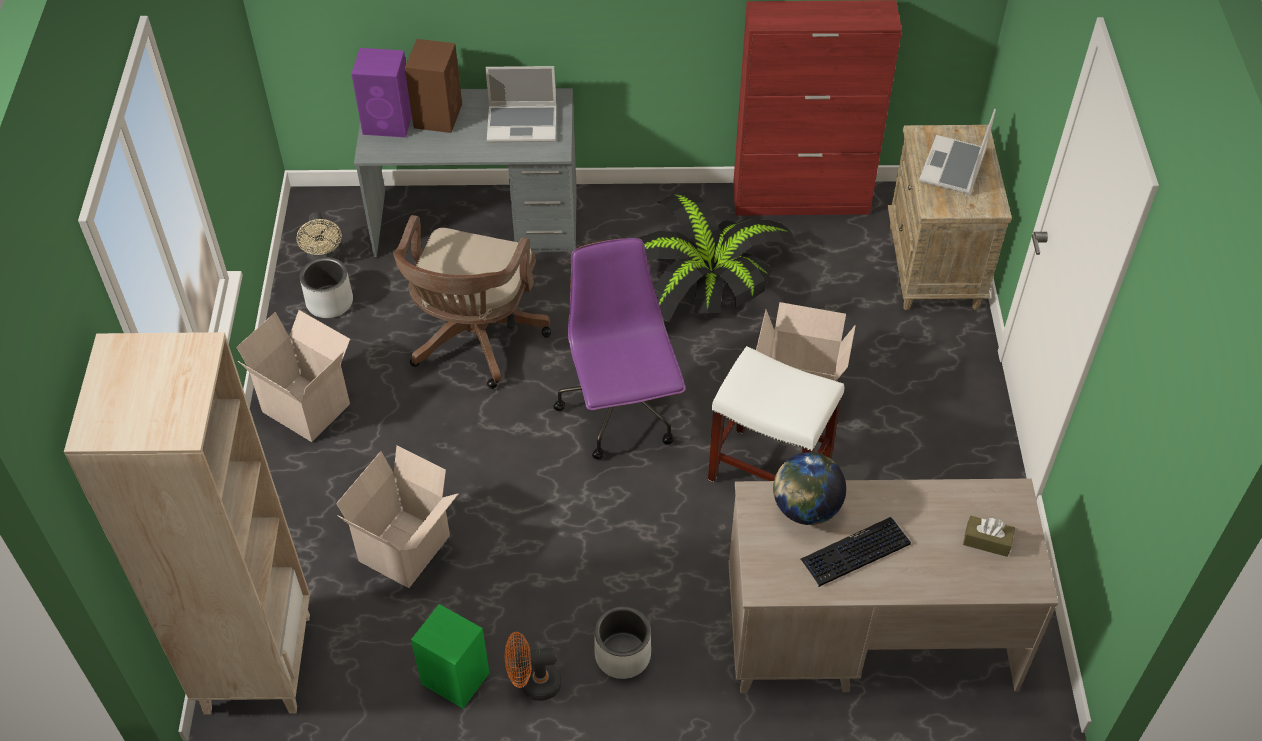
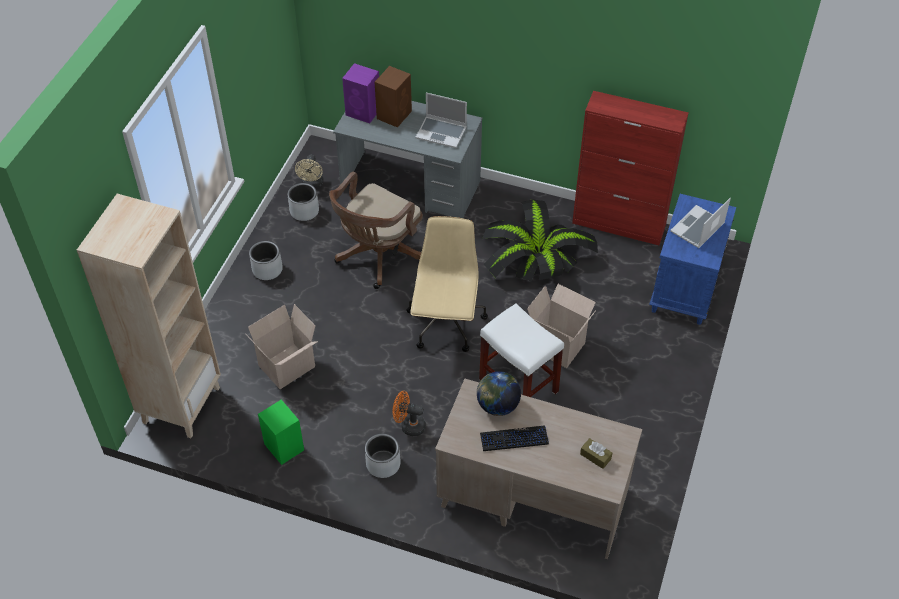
camera: 20 degrees right, 0 degrees up
cardboard box [237,310,350,442] -> grey planter [249,241,283,280]
orange fan [505,632,562,701] -> orange fan moved to [393,391,426,436]
purple office chair [553,238,686,460] -> beige office chair [406,216,488,352]
beige nightstand [888,125,1012,310] -> blue nightstand [649,194,736,325]

